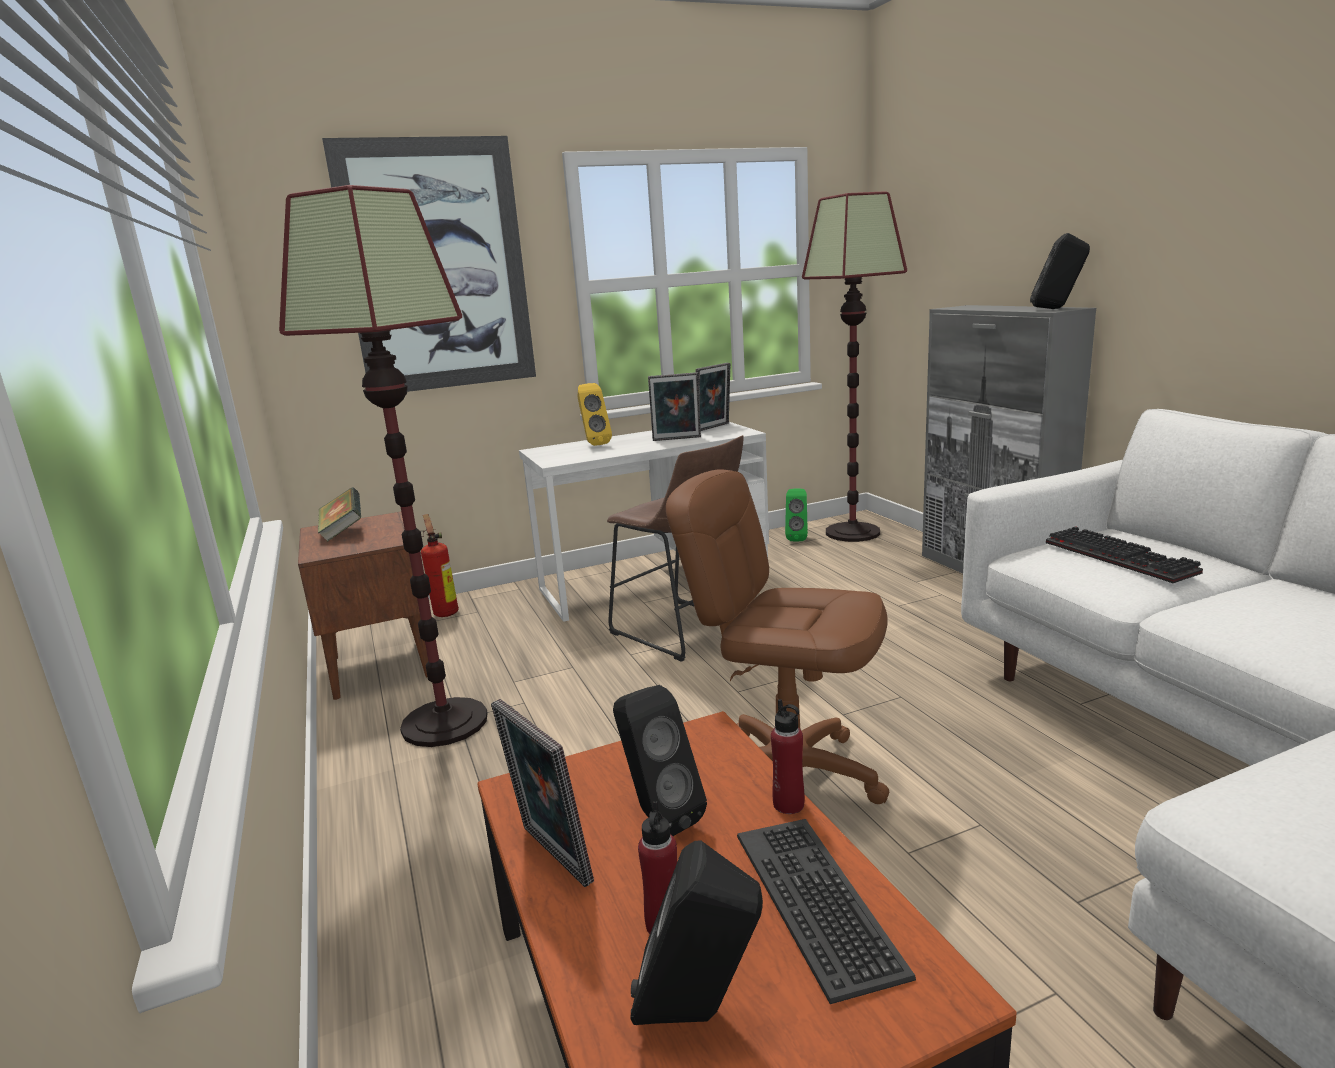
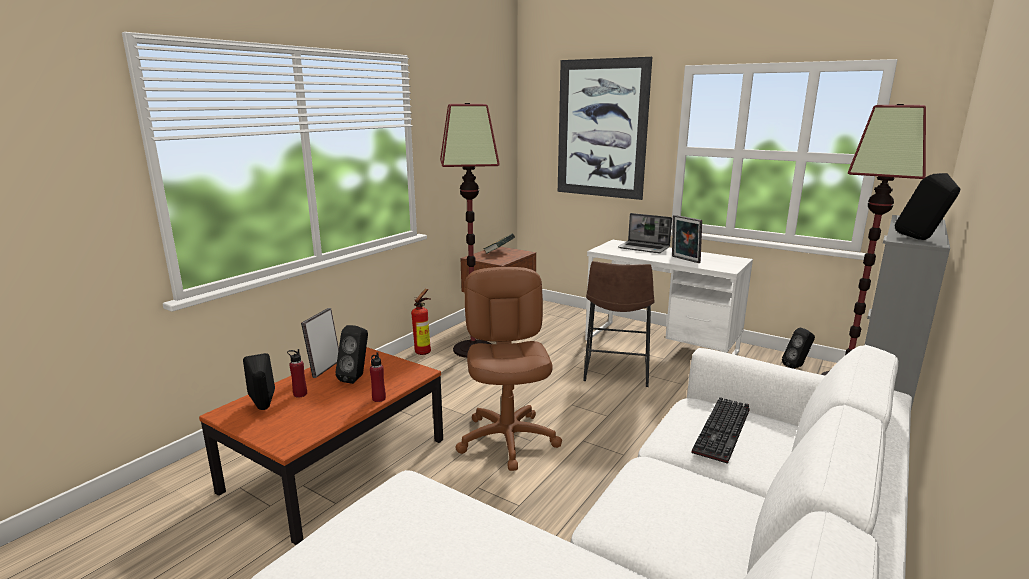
camera: 55 degrees right, 0 degrees up
fire extinguisher [421,514,459,617] -> fire extinguisher moved to [411,289,431,355]
yellow speaker [577,383,612,446] -> laptop [618,213,672,253]
picture frame [696,363,731,431] -> none
keyboard [737,819,916,1004] -> none
green speaker [785,488,808,541] -> black speaker [782,328,815,369]

